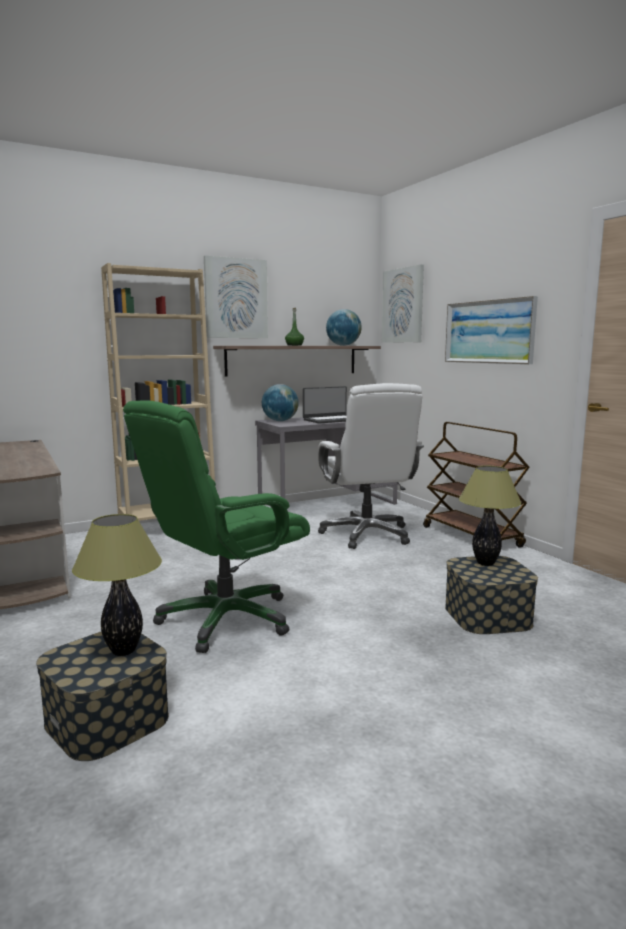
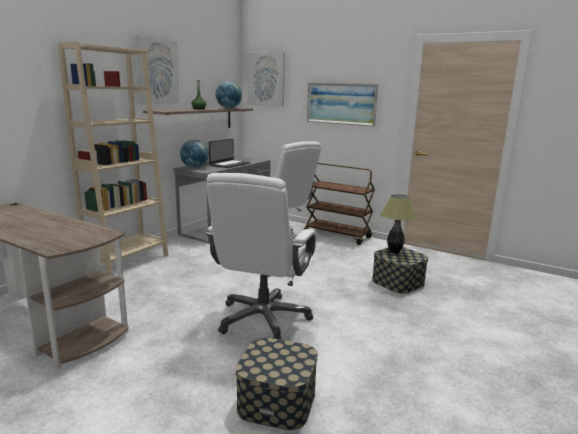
camera: 30 degrees left, 5 degrees up
table lamp [72,514,162,656] -> none
green office chair [123,401,310,653] -> white office chair [205,173,316,340]

